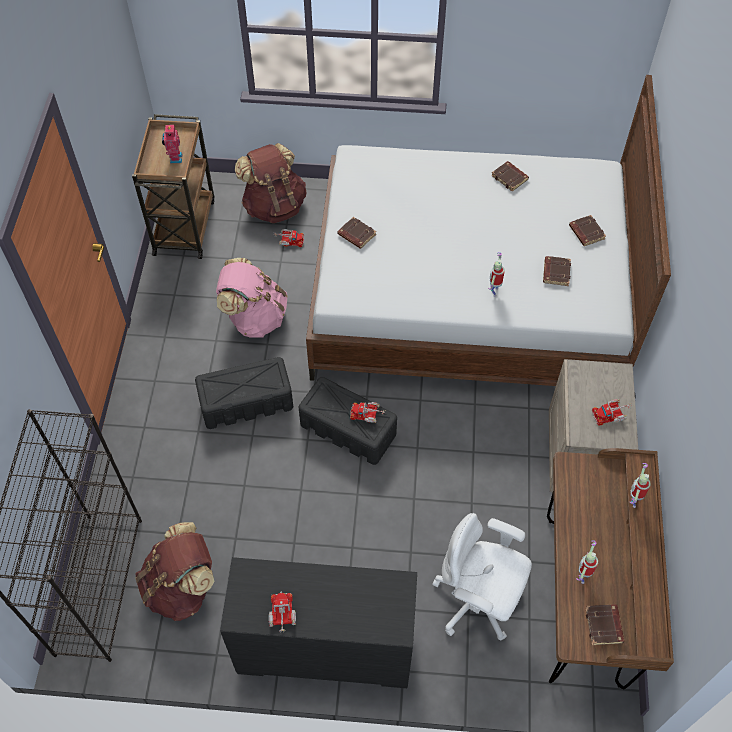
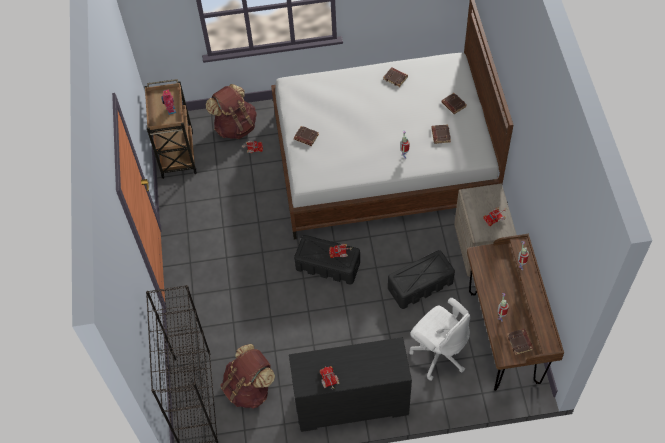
camera: 10 degrees left, 0 degrees up
black storage box [195,357,293,429] -> black storage box moved to [388,250,455,309]
pink backpack [216,258,288,338] -> none
white office chair [432,513,532,640] -> white office chair turned 150 degrees counterclockwise [409,298,470,381]

